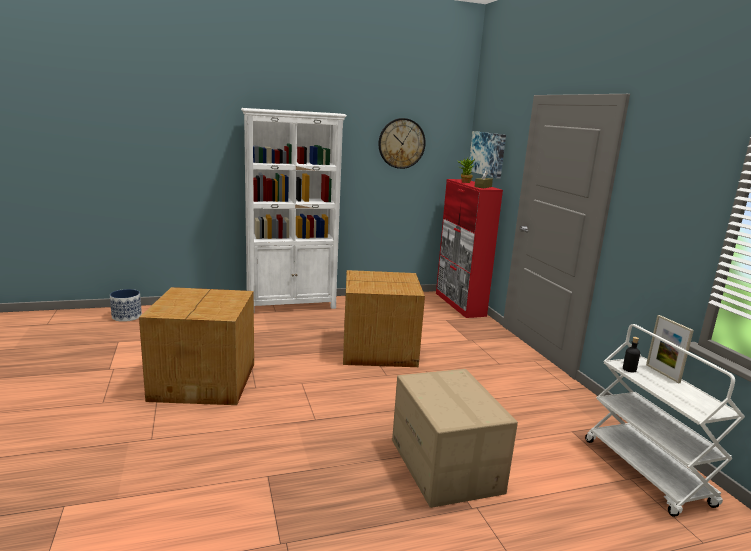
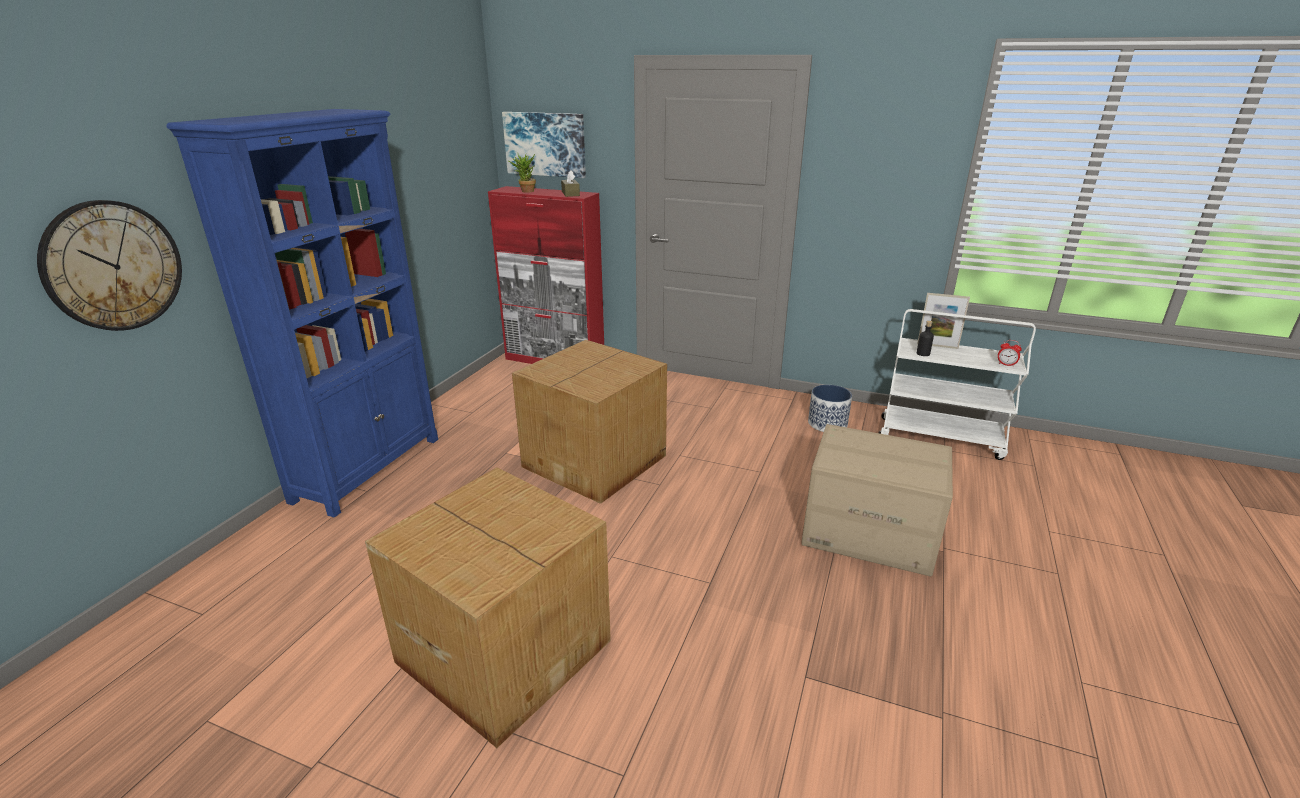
camera: 50 degrees left, 10 degrees up
planter [110,289,142,322] -> planter moved to [808,385,852,432]
white bookcase [241,108,347,313] -> blue bookcase [166,109,438,518]
wall clock [378,118,426,169] -> wall clock moved to [37,200,182,331]
none -> alarm clock [998,340,1022,367]

